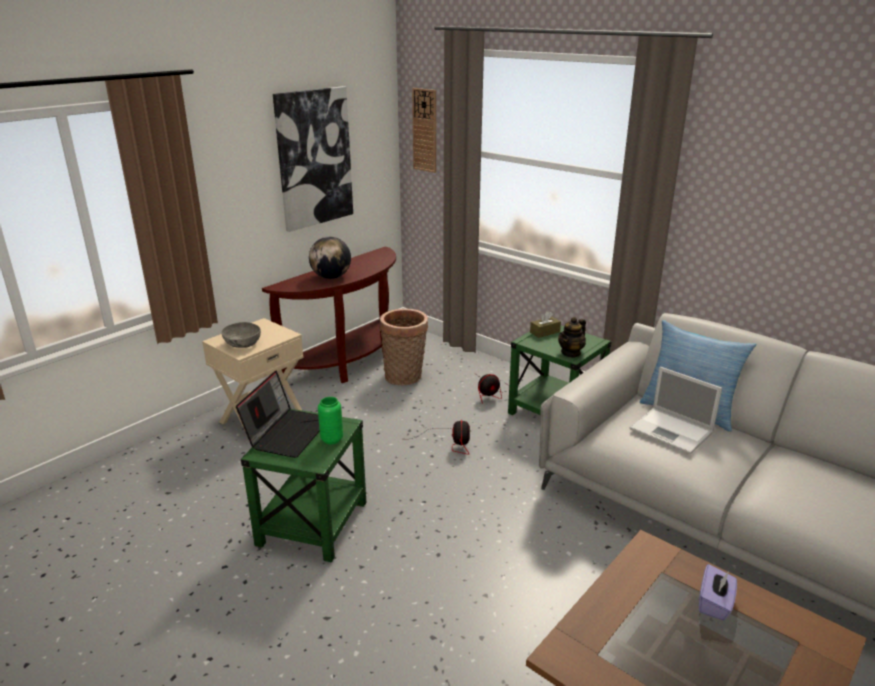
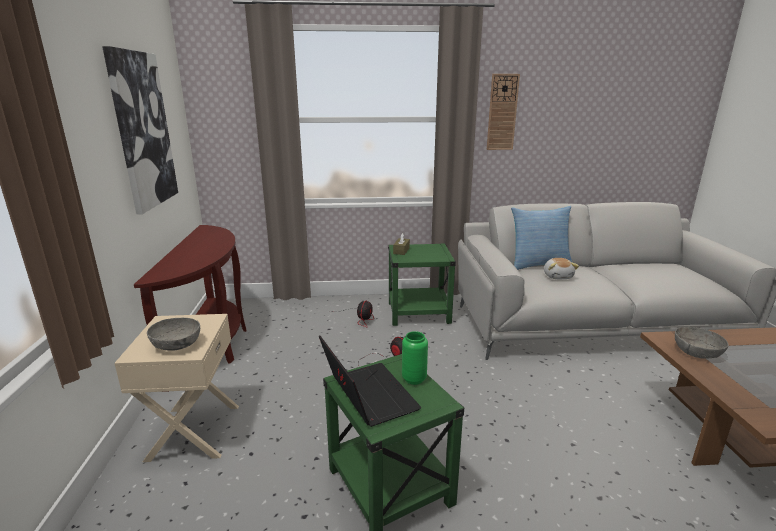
camera: 45 degrees left, 5 degrees down
globe [309,237,351,279] -> none
basket [380,309,428,386] -> none
wall clock [412,88,436,173] -> wall clock moved to [487,74,520,150]
teapot [558,317,586,358] -> none
laptop [630,367,722,454] -> plush toy [544,258,579,279]
purple tissue box [699,564,737,621] -> none
none -> grey bowl [675,327,729,359]

